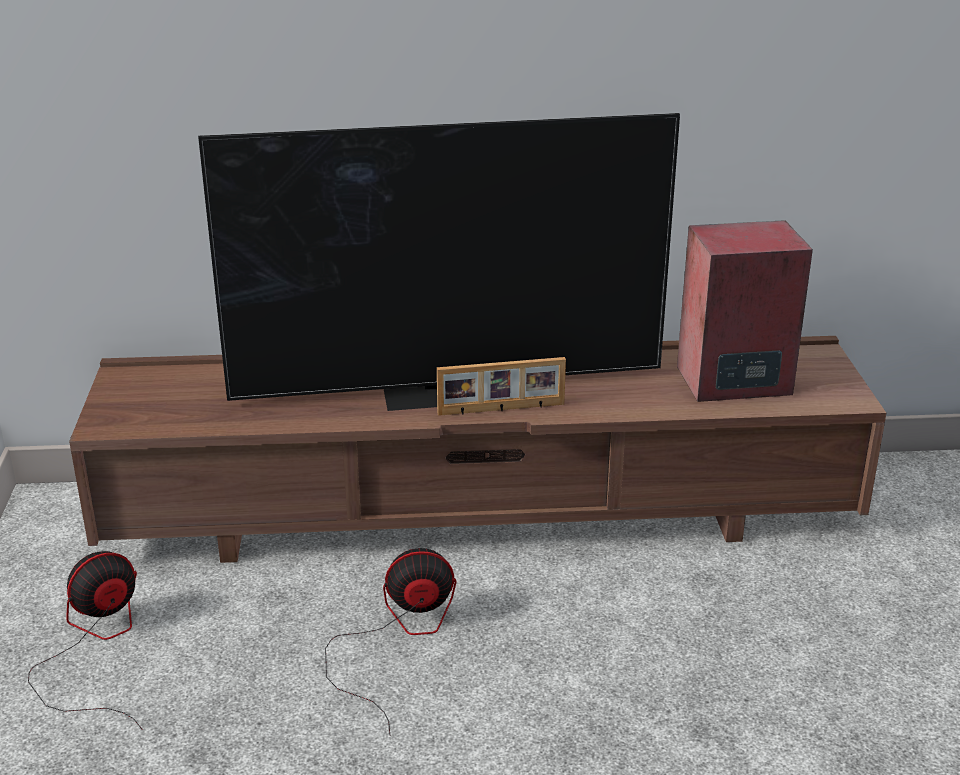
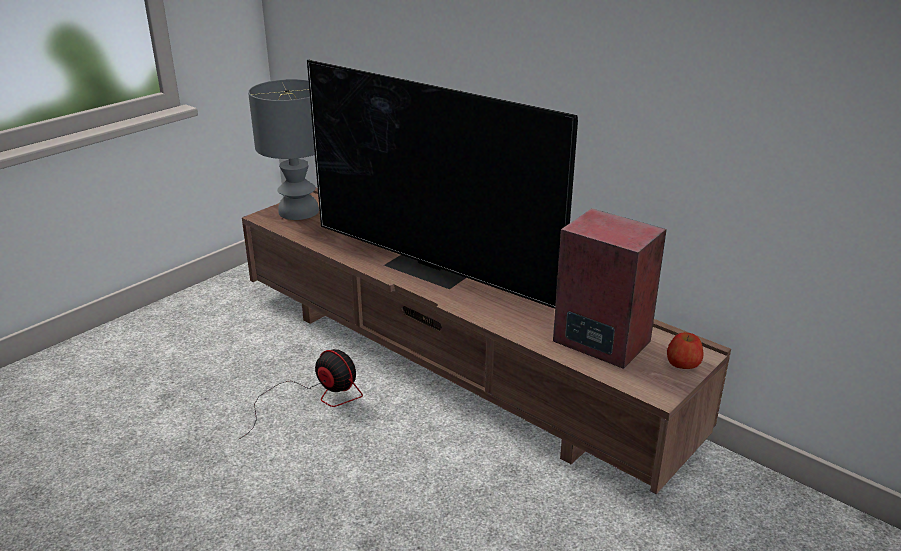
camera: 45 degrees right, 0 degrees up
fan [28,551,143,730] -> none
picture frame [437,357,566,416] -> none
none -> grey table lamp [248,79,319,220]
none -> apple [667,332,704,369]

